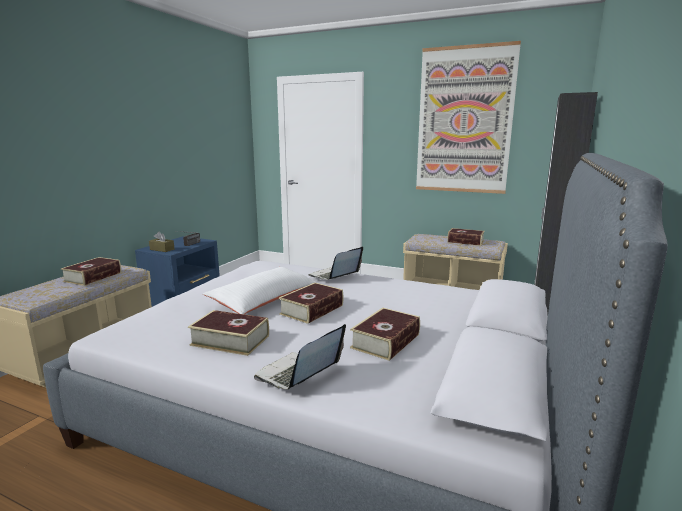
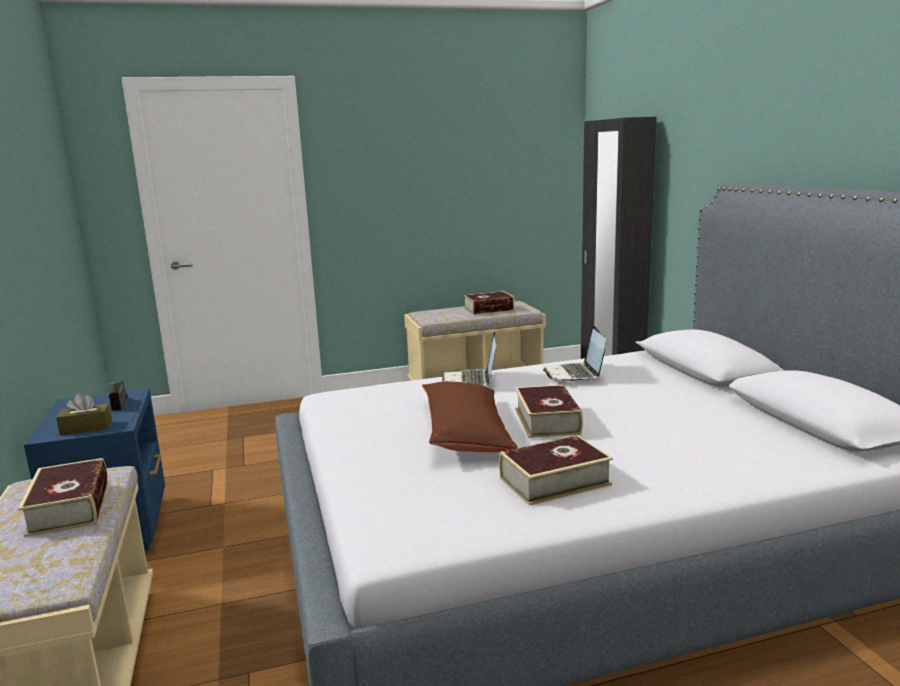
camera: 40 degrees left, 0 degrees up
white pillow [203,267,317,314] -> brown pillow [422,382,518,452]
laptop [254,324,346,390] -> laptop moved to [543,325,606,381]
book [350,308,420,361] -> none
picture [416,41,521,194] -> none

